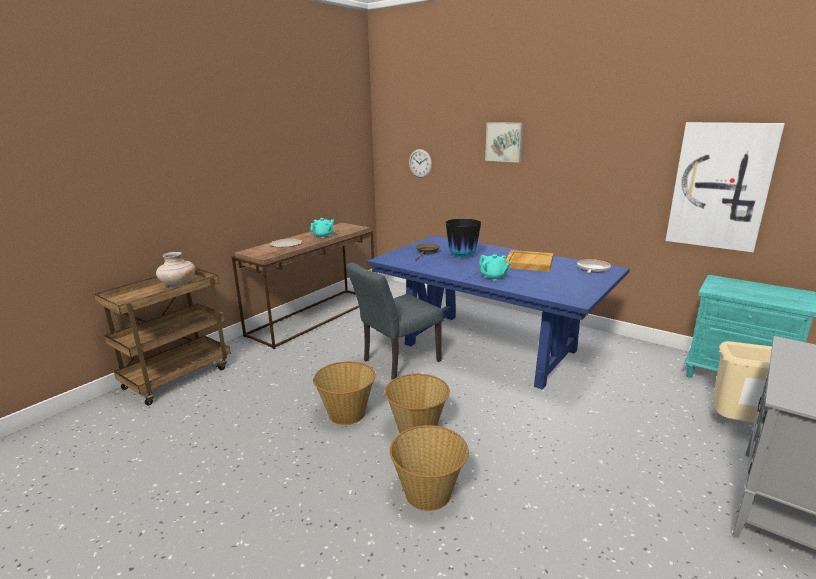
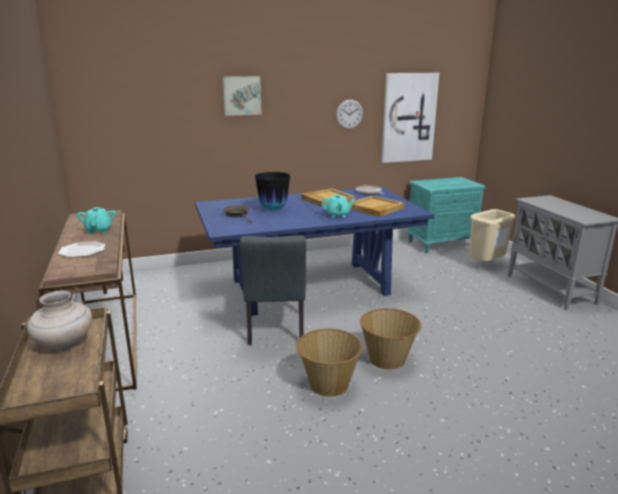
camera: 55 degrees left, 0 degrees up
basket [390,425,469,511] -> none
wall clock [409,149,432,178] -> wall clock moved to [336,99,363,129]
none -> beige tray [351,196,404,217]

